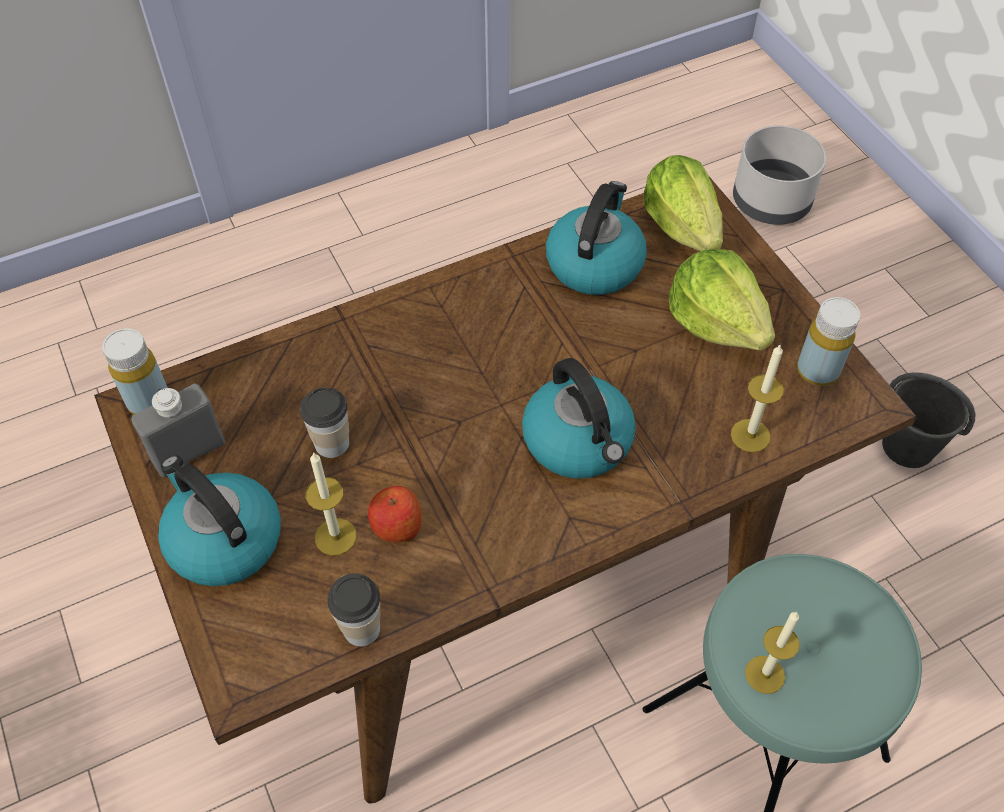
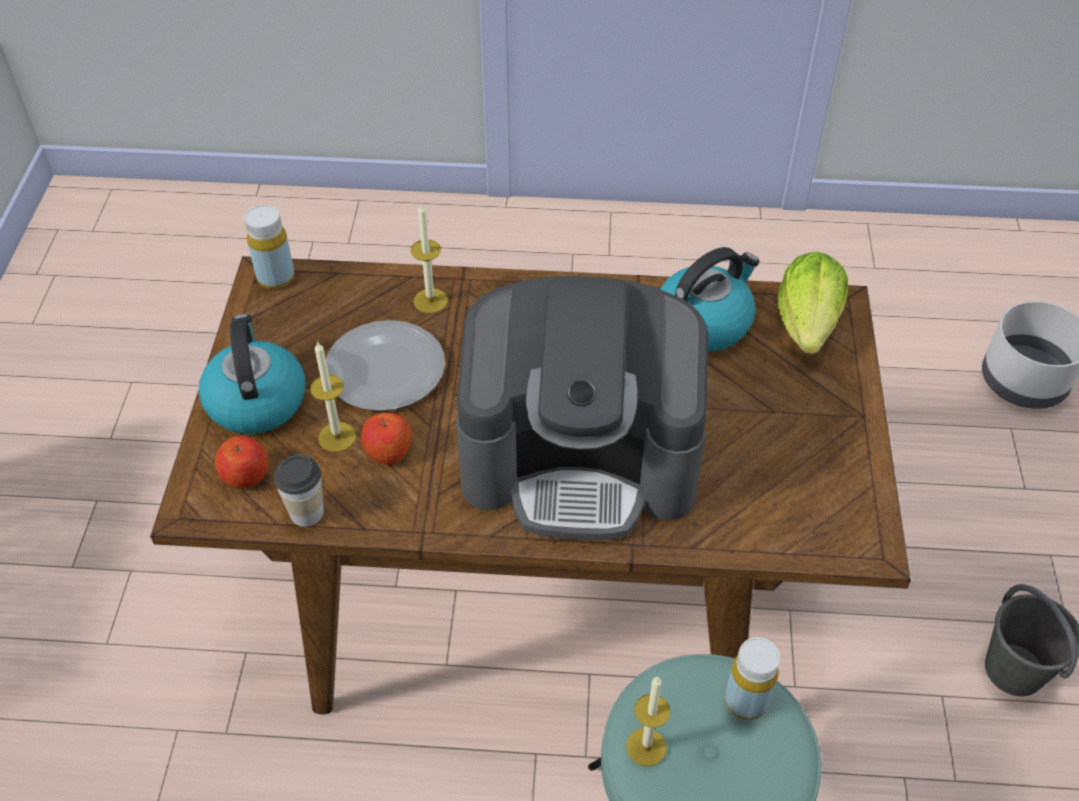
camera: 30 degrees right, 5 degrees down
grey bottle [131,383,226,478] -> none
cup [300,387,349,458] -> plate [326,320,445,411]
kettle [522,358,636,479] -> coffee machine [456,276,708,540]
lettuce [669,249,775,351] -> none
candle [731,345,784,452] -> candle moved to [411,204,448,313]
yellow bottle [797,297,860,386] -> yellow bottle moved to [725,637,780,720]
none -> apple [215,436,269,489]

